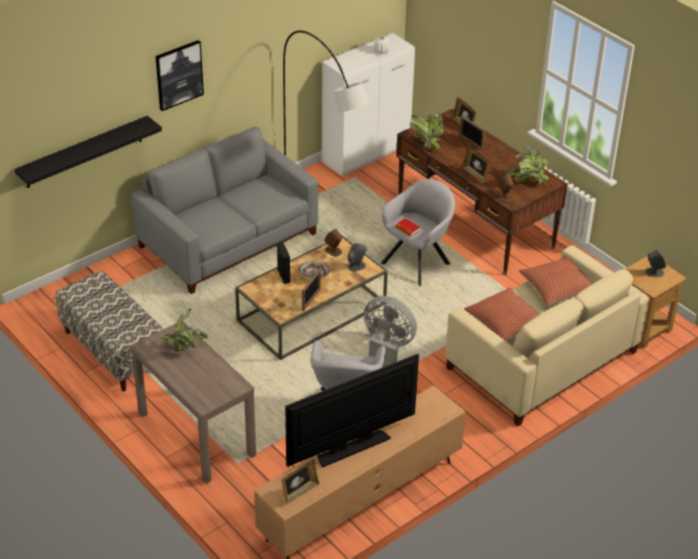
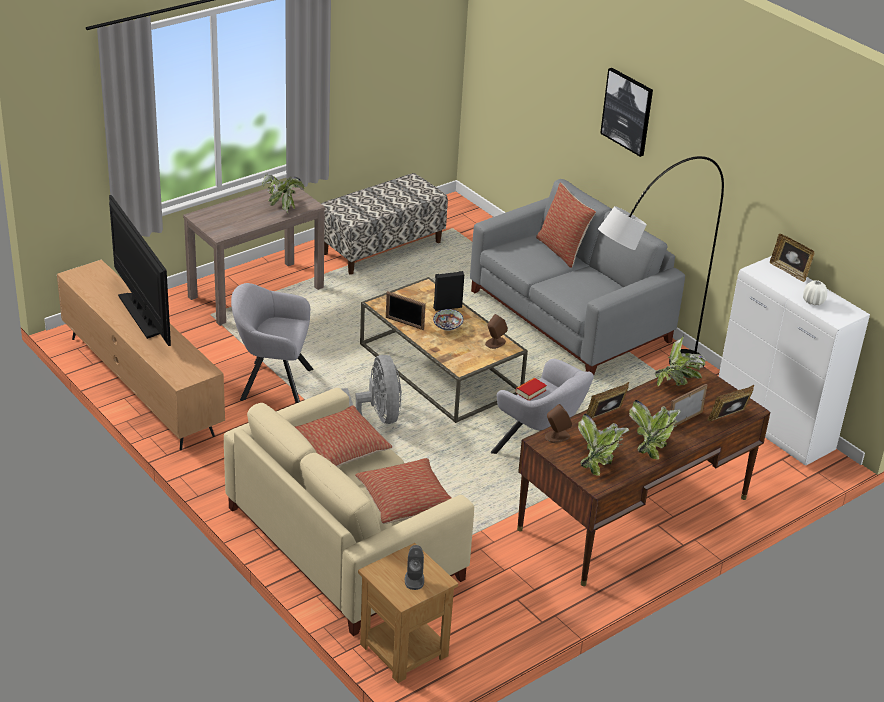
camera: 90 degrees right, 5 degrees down
black shelf [15,116,162,188] -> none
picture frame [282,459,319,505] -> picture frame moved to [770,234,814,282]
grey speaker [348,243,367,271] -> none
grey fan [364,296,417,368] -> grey fan turned 45 degrees counterclockwise [341,355,402,424]
none -> pillow [536,183,596,268]
none -> potted plant [629,400,681,460]

